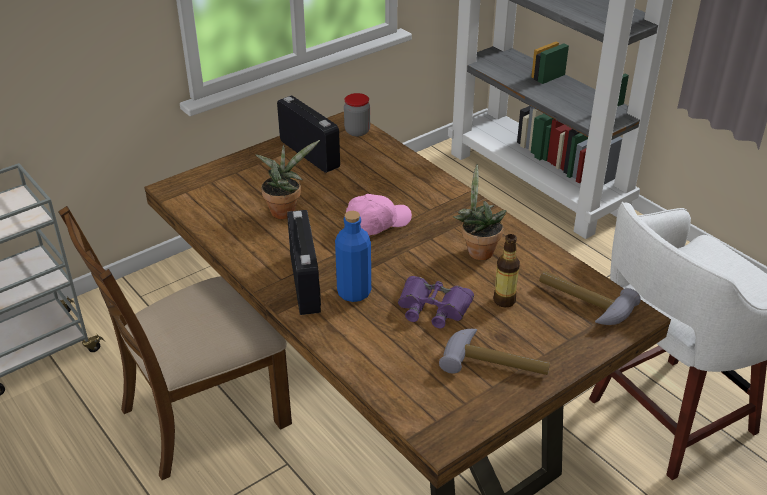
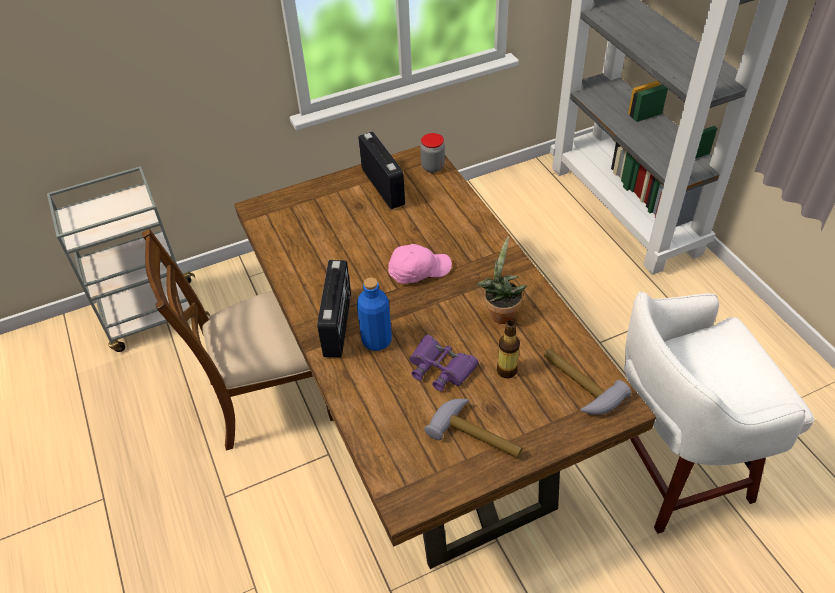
camera: 15 degrees right, 10 degrees up
potted plant [255,140,320,219] -> none

